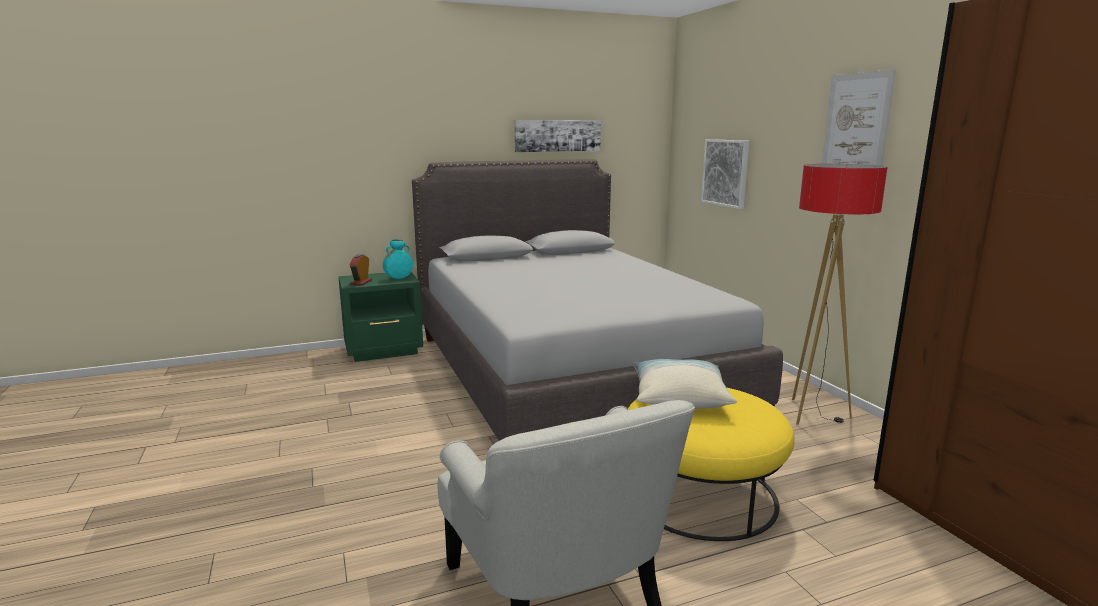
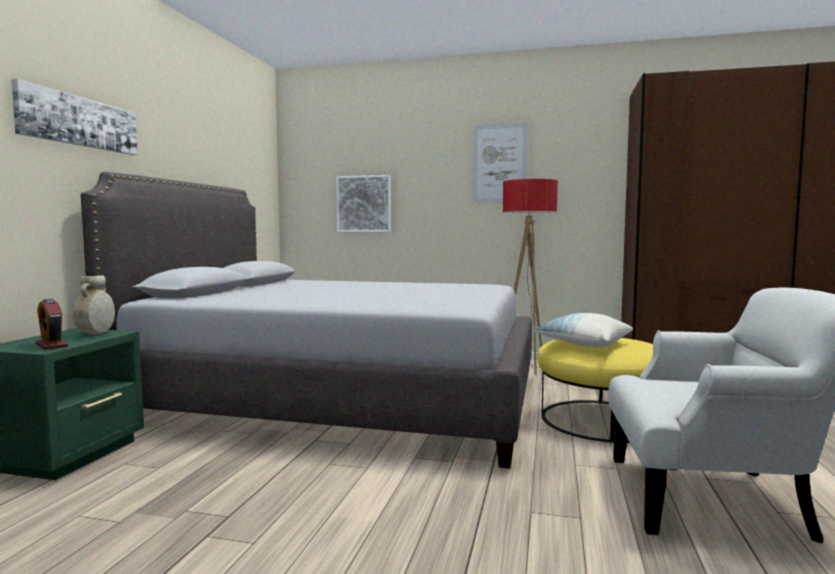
camera: 55 degrees left, 10 degrees down
turquoise vase [383,239,413,279] -> beige vase [73,275,115,335]
picture [514,120,601,152] -> picture moved to [11,79,137,155]

